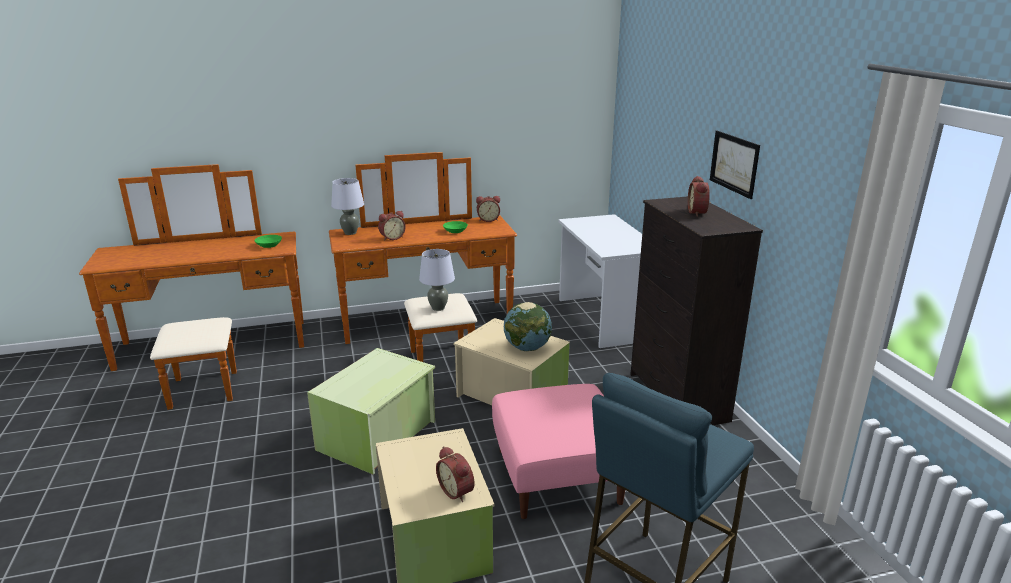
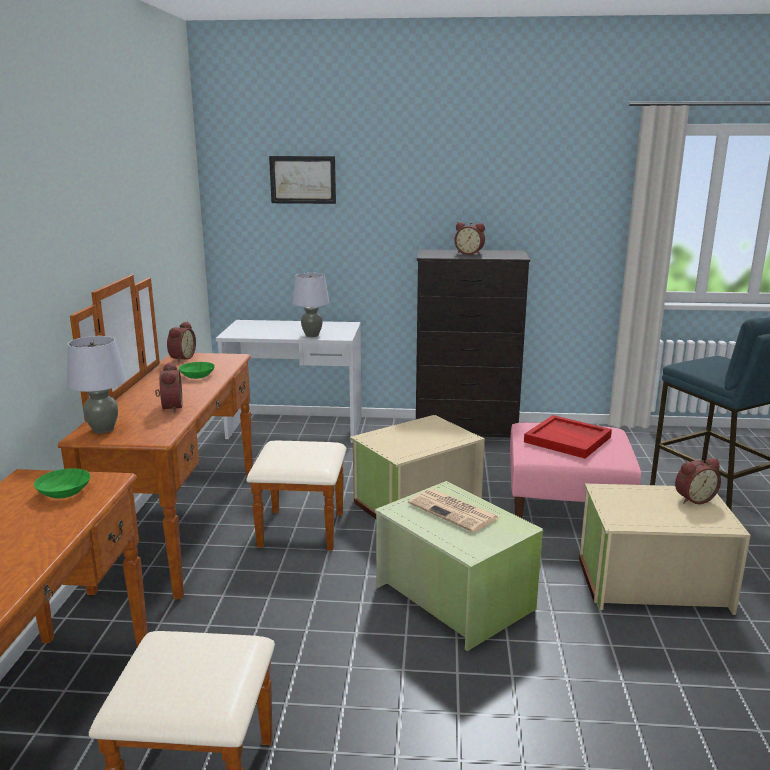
camera: 70 degrees left, 5 degrees down
grey table lamp [419,249,455,311] -> grey table lamp moved to [293,273,330,337]
globe [504,302,552,351] -> none
picture [710,131,760,199] -> picture moved to [269,156,336,204]
none -> newspaper [408,489,499,533]
none -> red tray [524,415,612,459]

